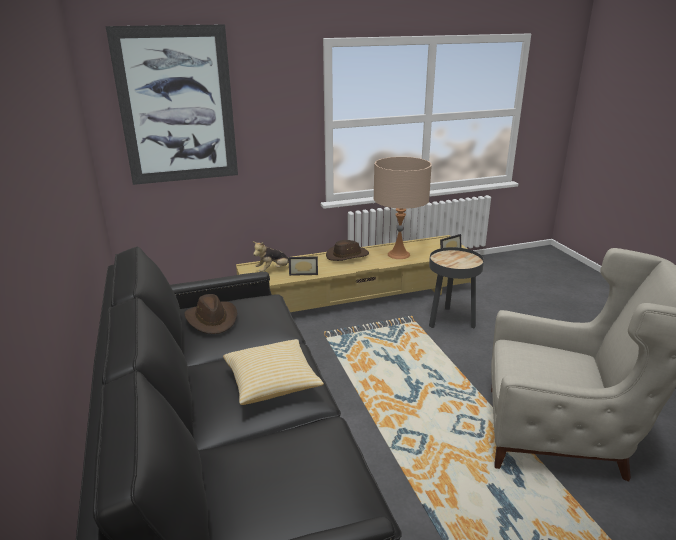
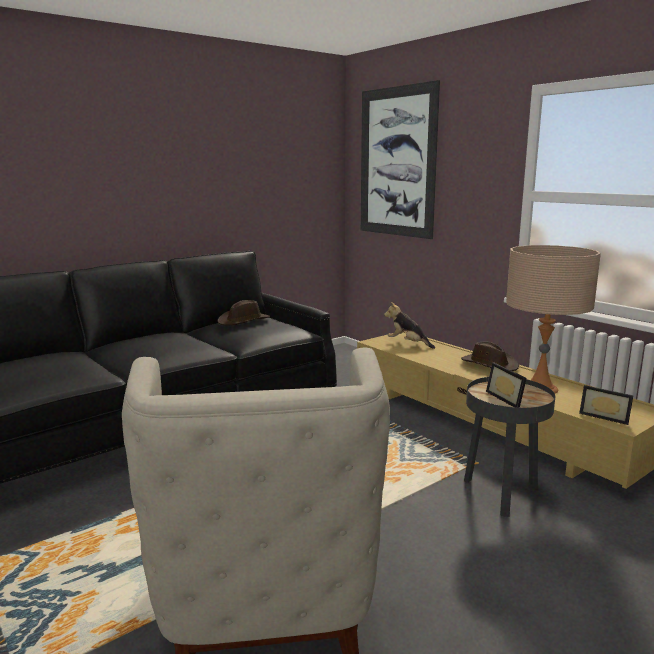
camera: 70 degrees right, 10 degrees down
pillow [223,339,324,405] -> none
picture frame [288,256,318,276] -> picture frame moved to [486,363,527,408]

